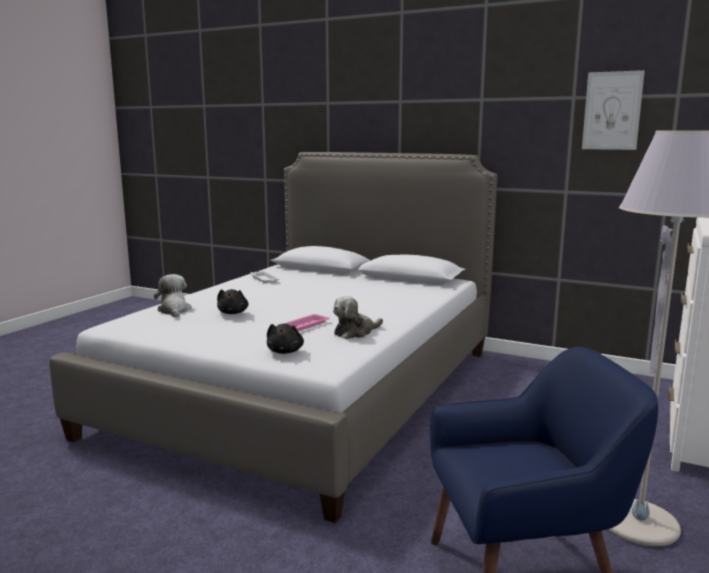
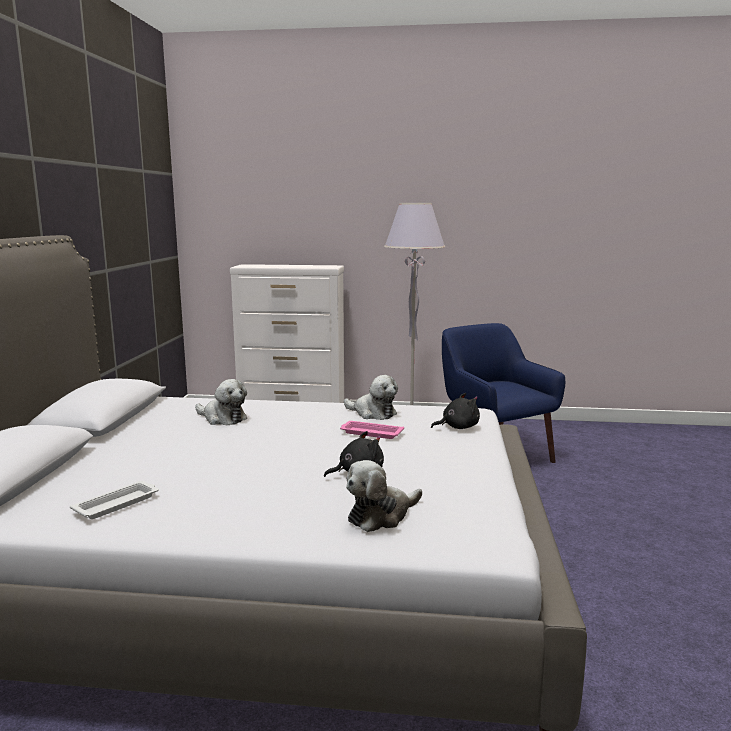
camera: 110 degrees left, 0 degrees up
picture [582,70,645,150] -> none
none -> plush toy [195,379,247,425]

